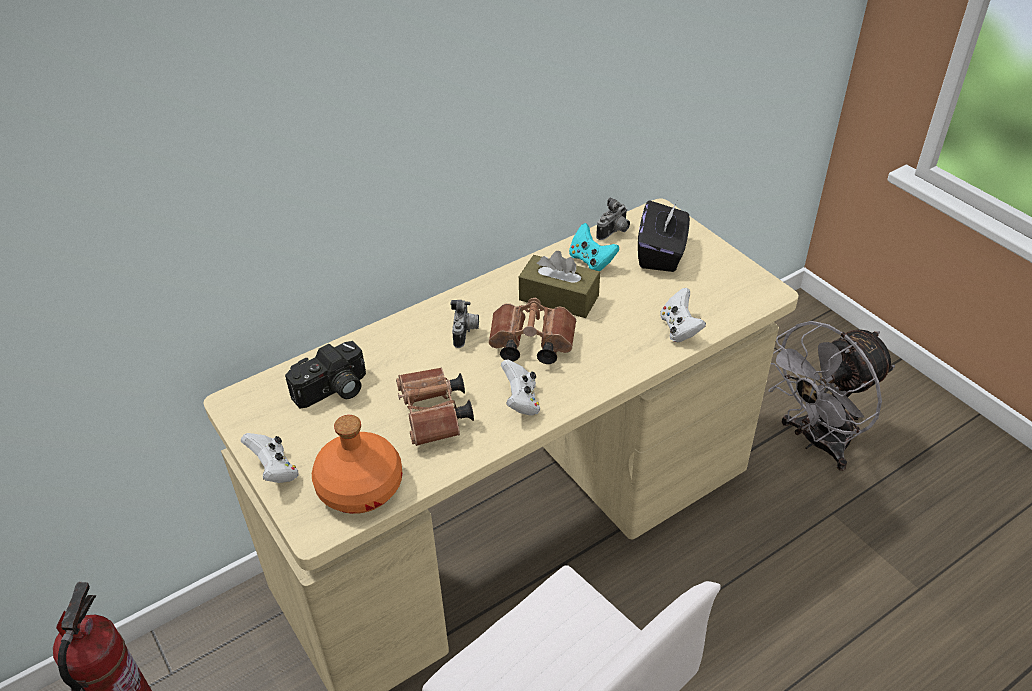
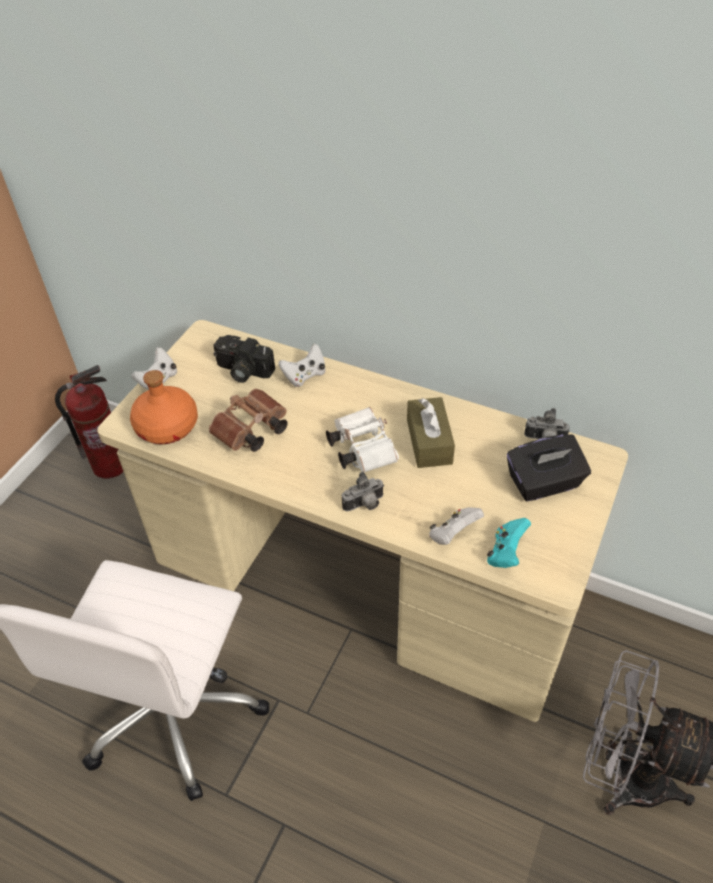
camera: 60 degrees right, 5 degrees up
camera [450,300,479,348] -> camera moved to [342,472,384,511]
brown binoculars [488,298,576,364] -> white binoculars [326,407,399,472]
white game controller [501,360,540,416] -> white game controller moved to [278,343,326,387]
turquoise game controller [569,223,619,271] -> turquoise game controller moved to [487,518,531,568]

